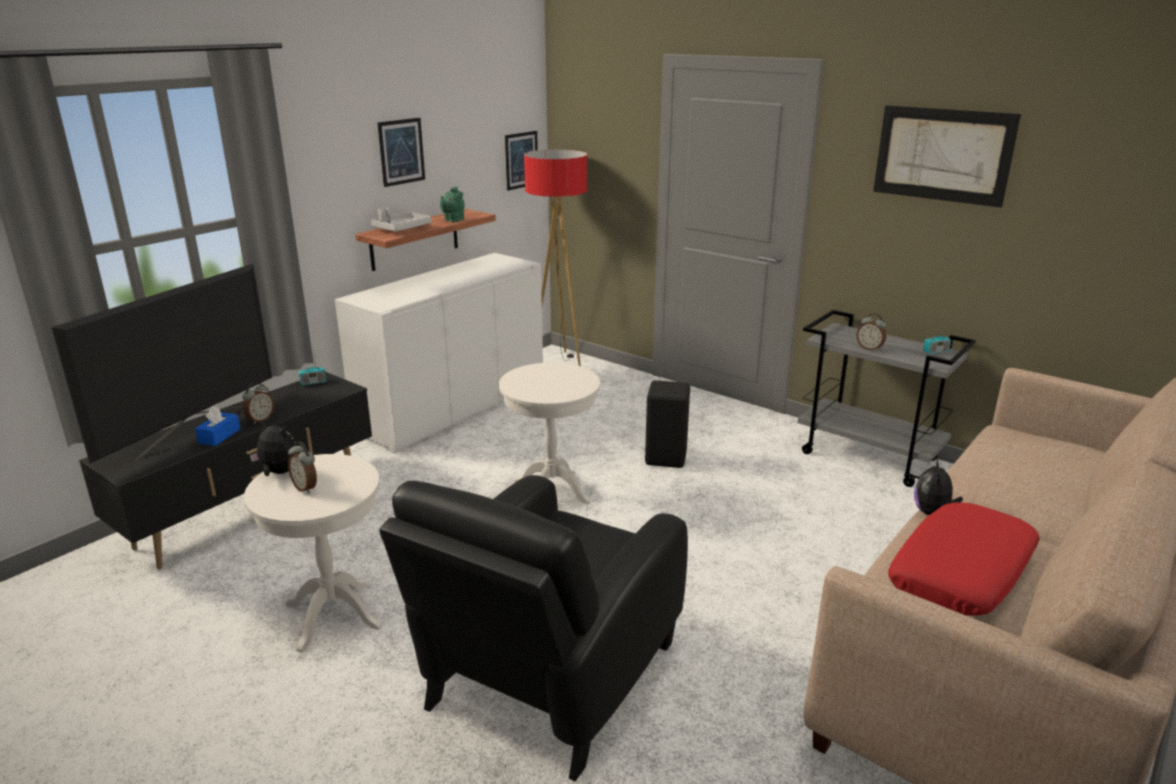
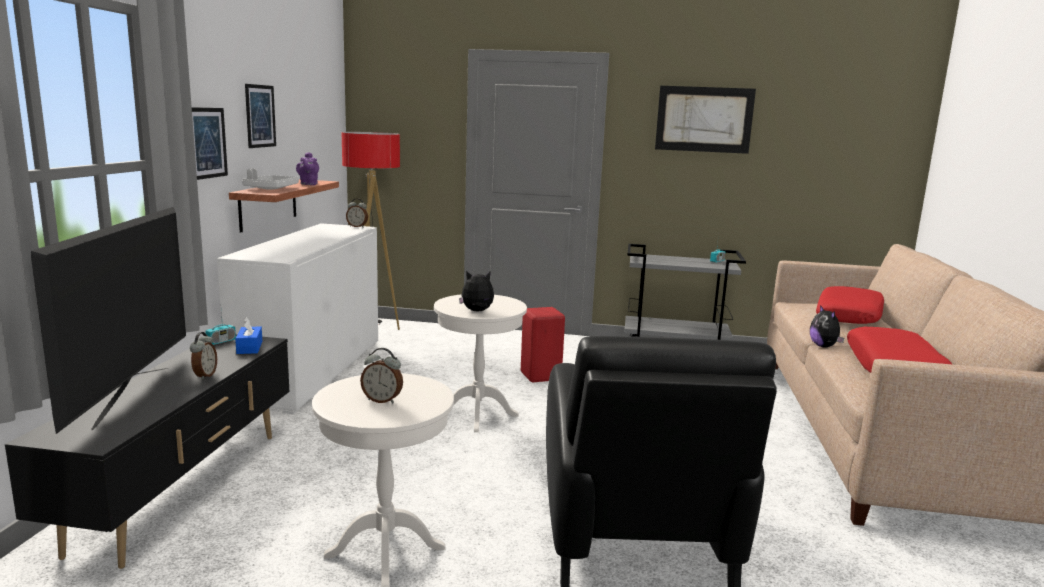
camera: 30 degrees left, 10 degrees down
blue tissue box [195,406,240,446] -> blue tissue box moved to [235,317,262,354]
plush toy [250,420,298,476] -> plush toy moved to [459,271,494,311]
green teapot [440,186,465,222] -> purple teapot [296,152,319,185]
picture [505,131,538,190] -> picture moved to [192,107,228,180]
black stool [645,380,690,468] -> red stool [521,307,565,382]
alarm clock [857,313,886,351] -> alarm clock moved to [346,198,368,227]
none -> red pillow [816,286,884,324]

